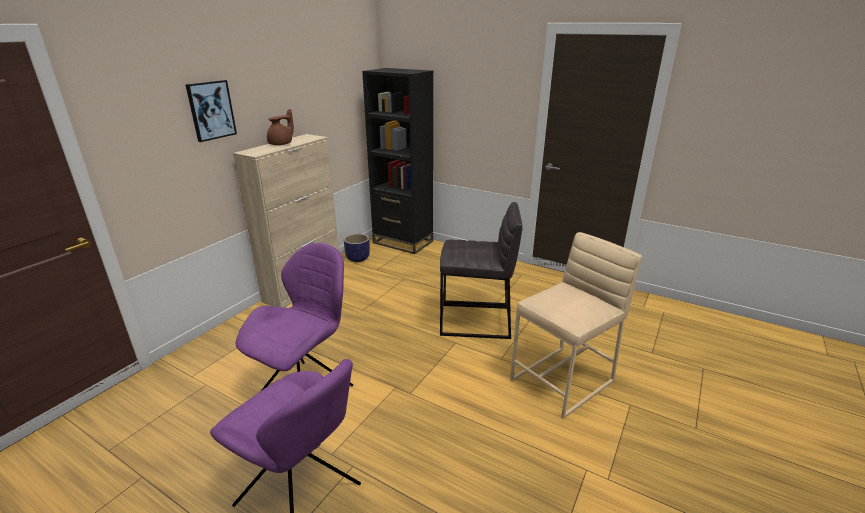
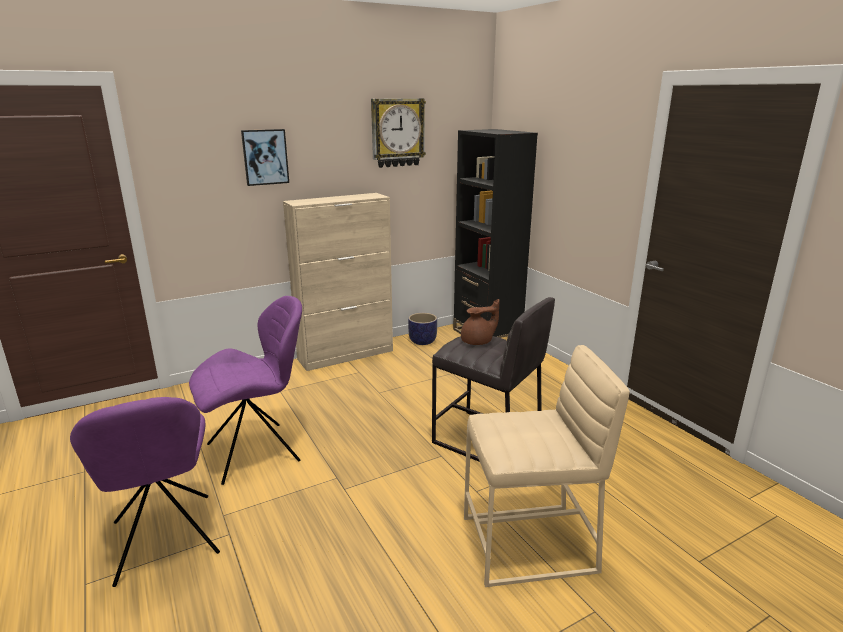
camera: 30 degrees right, 5 degrees down
brown teapot [267,109,294,145] -> brown teapot moved to [461,299,499,345]
none -> wall clock [371,98,426,168]

